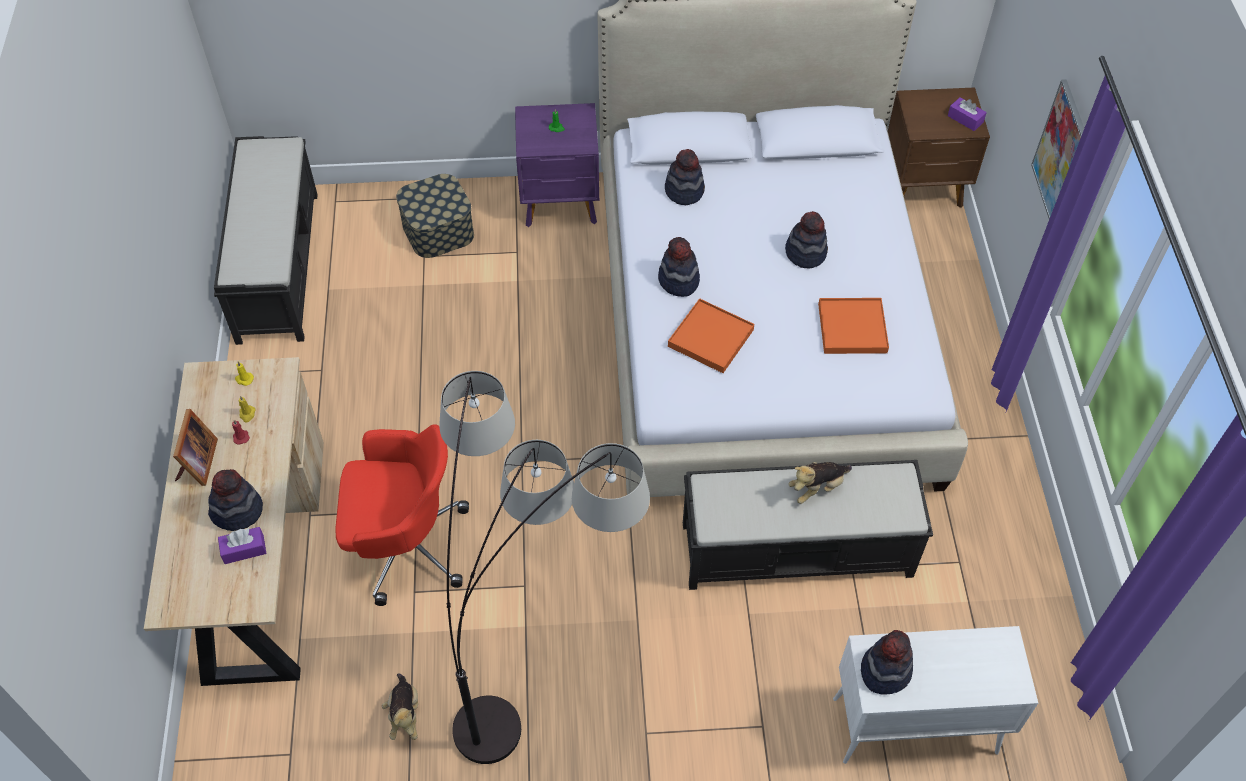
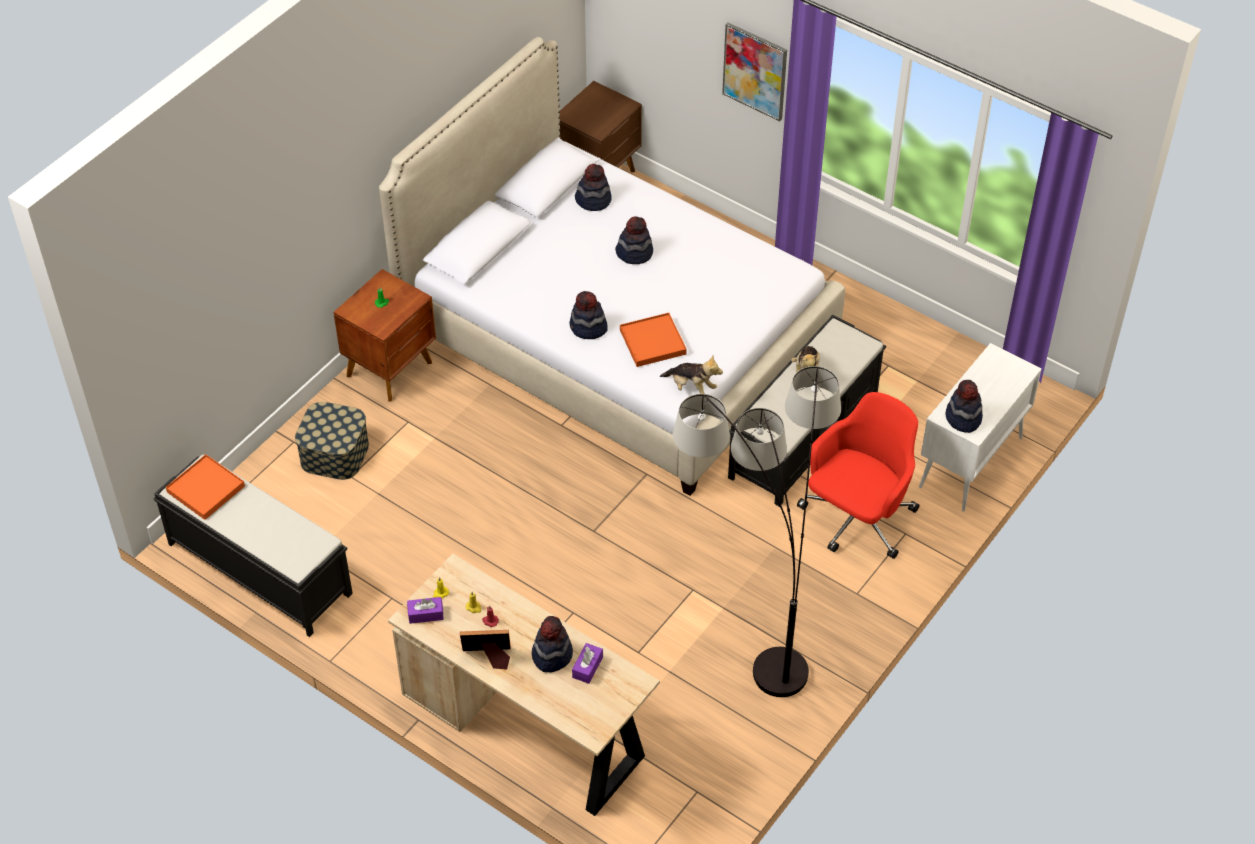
camera: 50 degrees left, 5 degrees down
picture frame [173,409,218,486] -> picture frame turned 45 degrees counterclockwise [460,630,511,670]
red office chair [335,424,469,606] -> red office chair moved to [797,392,920,559]
plush toy [382,673,418,740] -> plush toy moved to [660,355,723,394]
purple nightstand [515,103,599,227] -> brown nightstand [333,269,436,402]
hat [665,149,705,205] -> hat moved to [575,164,612,211]
orange tray [818,298,889,354] -> orange tray moved to [166,454,245,520]
purple tissue box [948,97,987,131] -> purple tissue box moved to [407,597,444,624]

